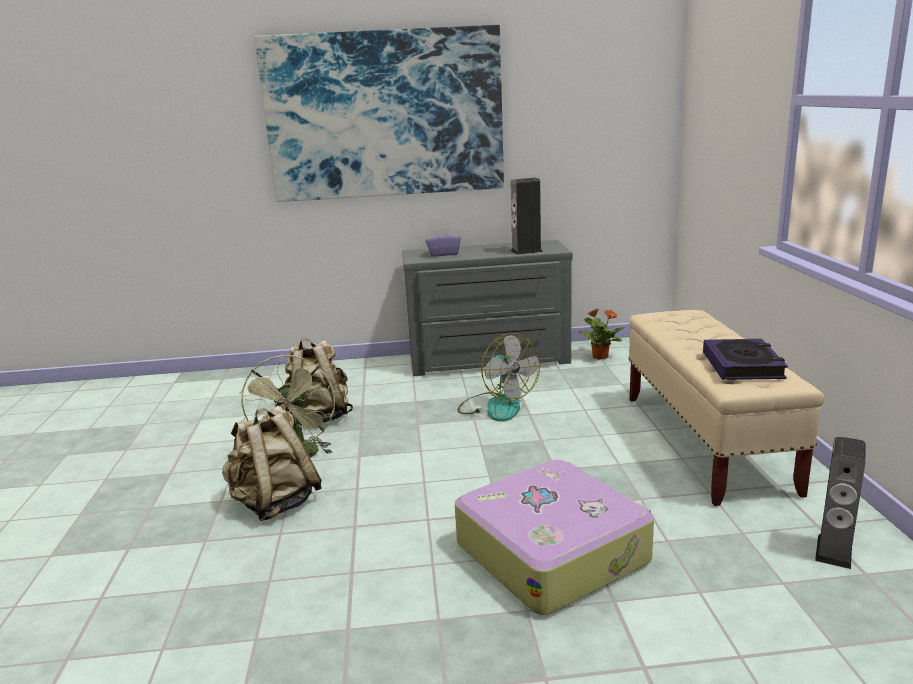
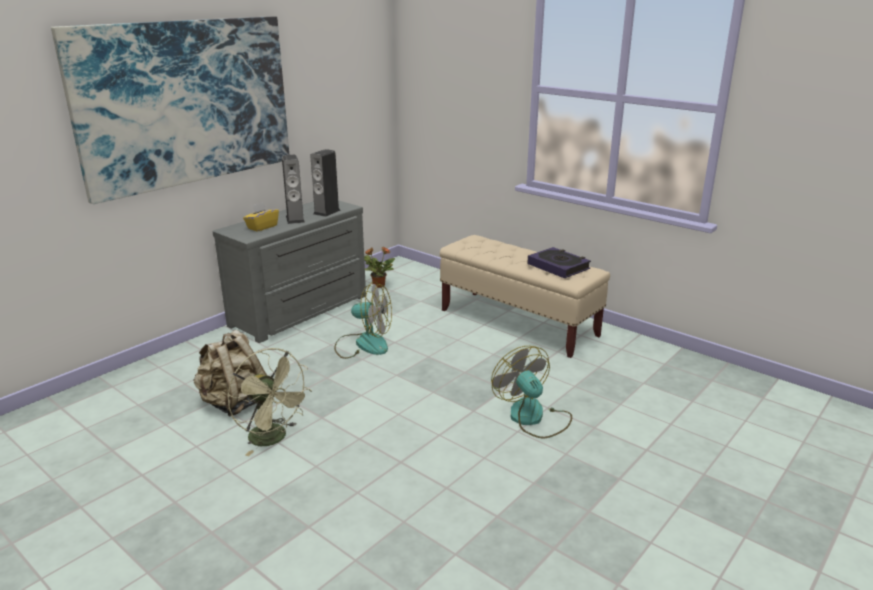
camera: 45 degrees left, 5 degrees up
beige backpack [222,406,322,521] -> none
purple tissue box [426,227,461,257] -> yellow tissue box [243,202,279,232]
suitcase [455,460,654,615] -> fan [491,346,572,438]
speaker [815,437,866,569] -> speaker moved to [282,155,305,224]

